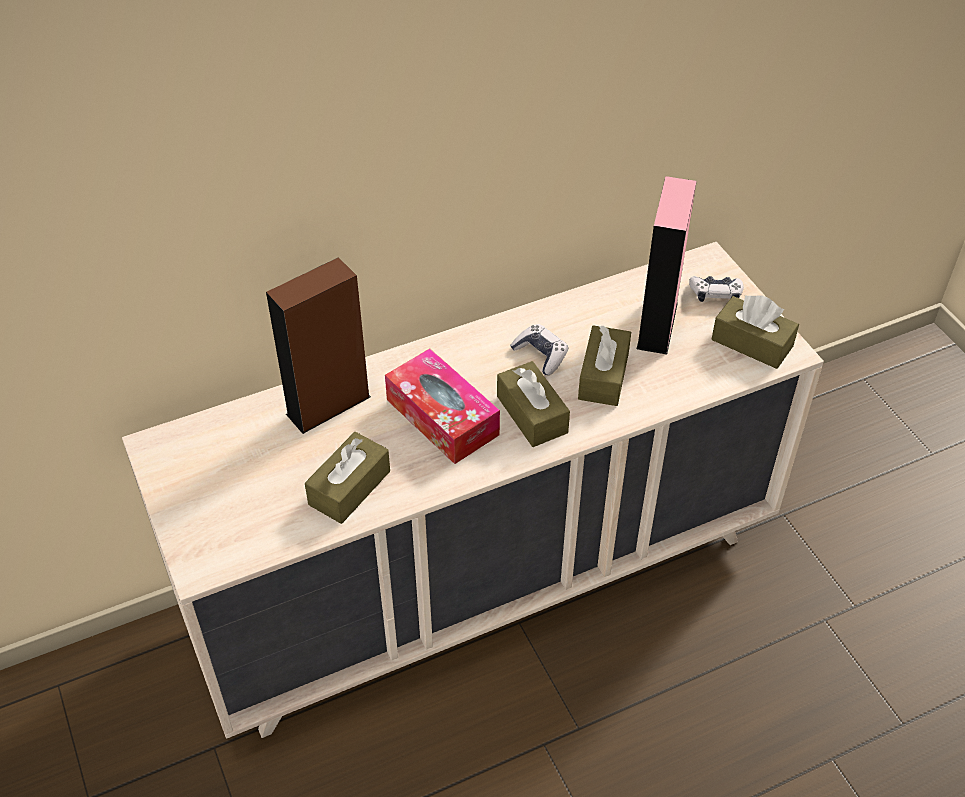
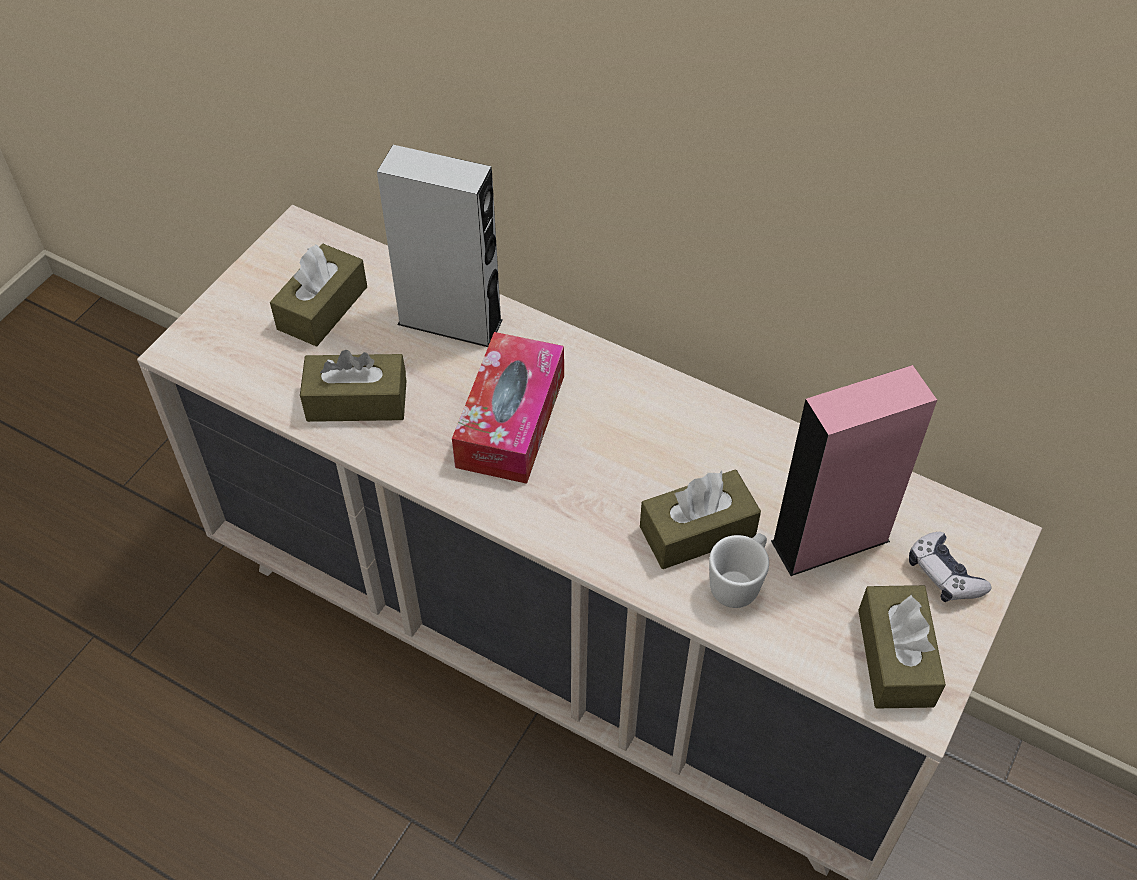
camera: 55 degrees right, 5 degrees up
brown speaker [266,257,371,434] -> grey speaker [377,145,503,347]
brown tissue box [497,361,570,447] -> brown tissue box moved to [270,244,367,346]
game controller [510,324,568,375] -> none
none -> white mug [709,533,769,608]

